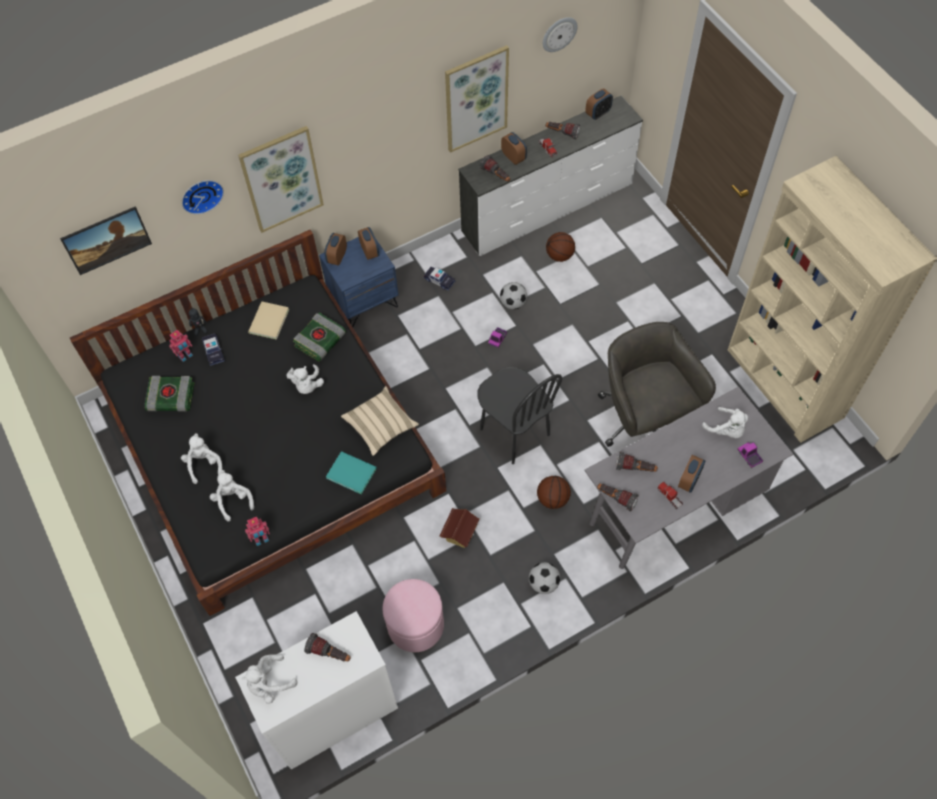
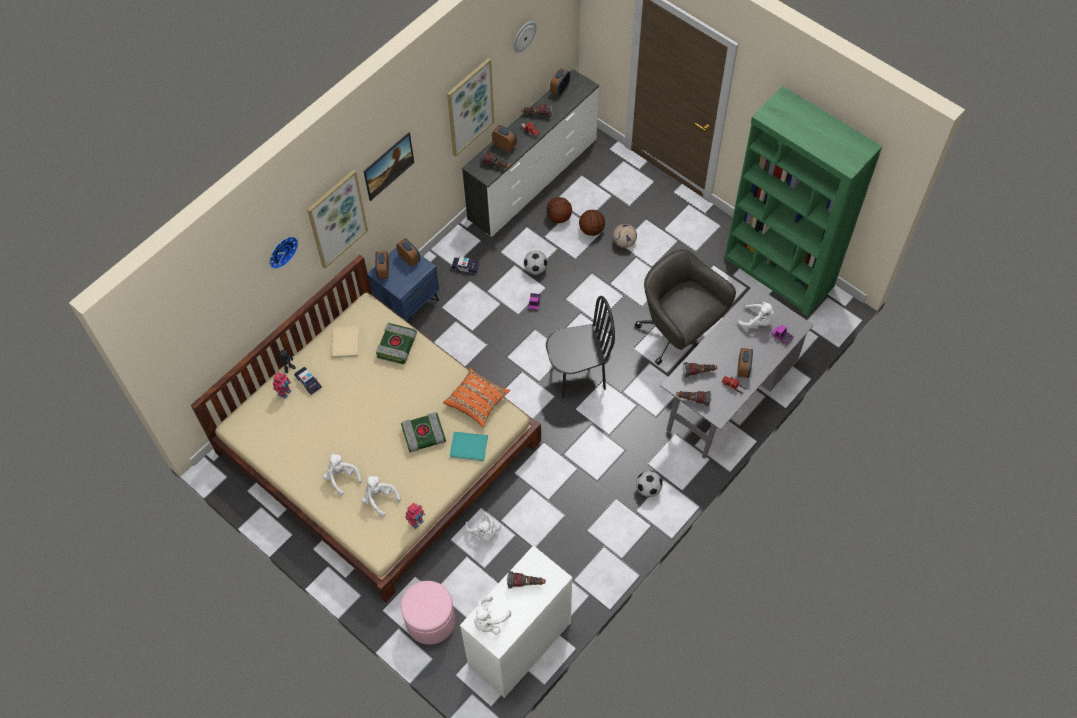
camera: 20 degrees left, 0 degrees up
picture [60,206,152,275] -> picture moved to [363,132,414,201]
black bed [70,230,446,616] -> beige bed [191,255,541,603]
book [145,376,194,412] -> book moved to [401,412,446,452]
white plush toy [287,364,324,394] -> white plush toy moved to [465,513,501,542]
beige pillow [341,386,419,456] -> orange pillow [443,368,510,427]
pink ottoman [383,579,444,652] -> pink ottoman moved to [401,581,455,645]
toy house [439,508,480,548] -> none
black chair [477,367,562,464] -> black chair turned 45 degrees counterclockwise [546,296,615,399]
basketball [537,476,571,509] -> basketball moved to [579,210,605,236]
beige bookcase [728,156,937,443] -> green bookcase [725,86,882,317]
none -> football [613,224,637,248]

